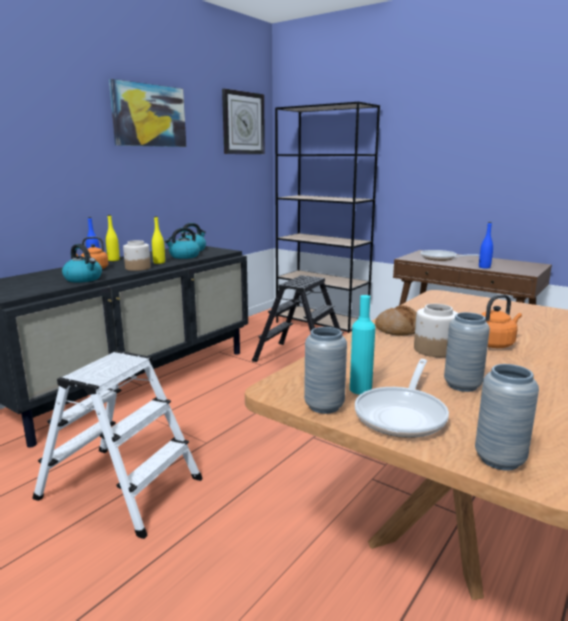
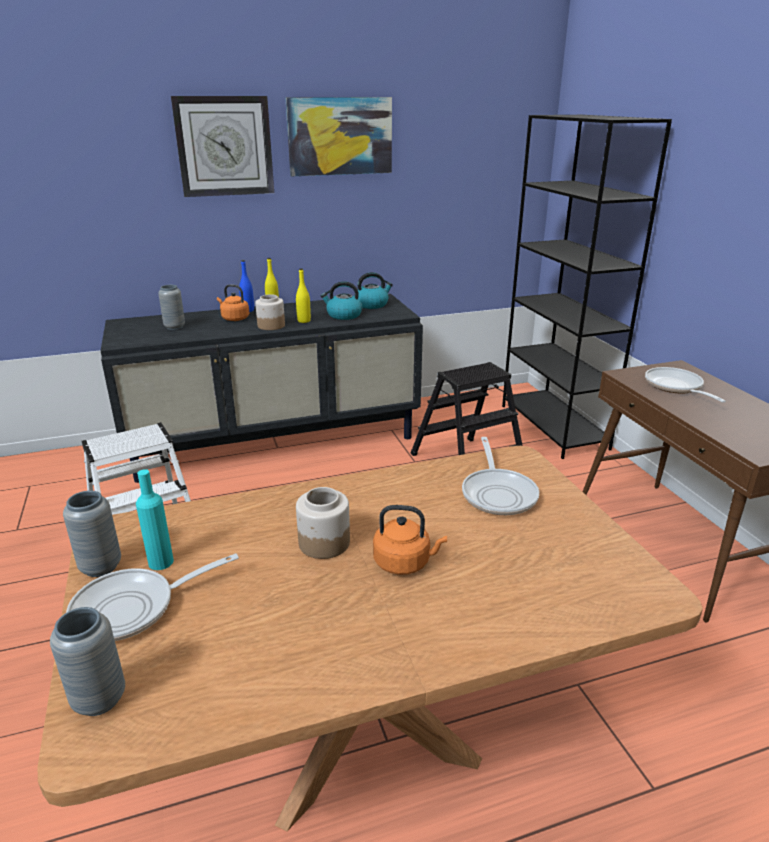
camera: 35 degrees right, 10 degrees up
kettle [62,244,102,283] -> none
wall clock [222,88,265,154] -> wall clock moved to [171,96,274,197]
beige bookcase [275,102,380,333] -> black bookcase [502,115,672,459]
bread [375,305,417,336] -> none
grey vase [444,312,490,392] -> grey vase moved to [158,285,185,330]
blue bottle [479,222,493,269] -> none
none -> frying pan [462,437,539,515]

